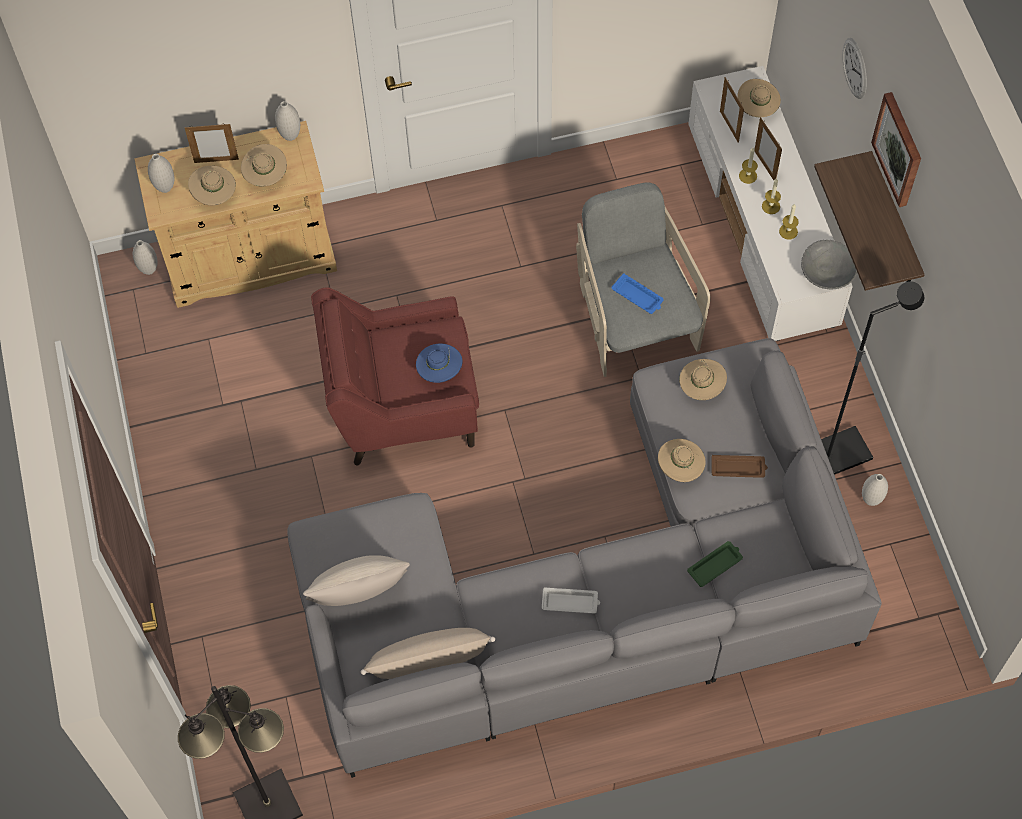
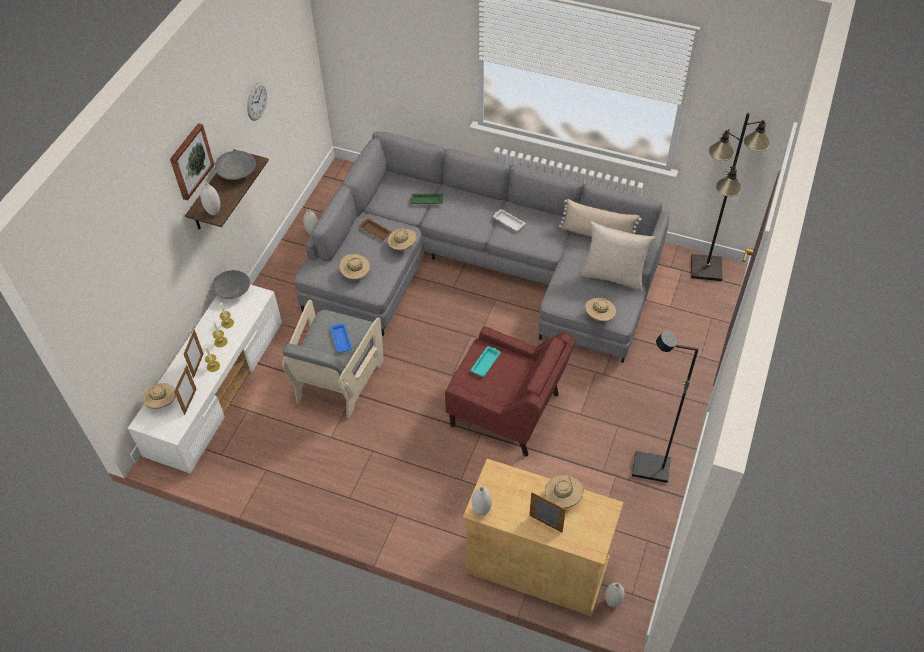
camera: 145 degrees left, 10 degrees down
white vase [148,154,174,193] -> white vase moved to [200,183,220,215]
beige hat [241,144,287,187] -> beige hat moved to [585,298,616,322]
blue hat [416,343,462,383] -> turquoise tray [470,346,501,377]
black floor lamp [821,281,924,475] -> black floor lamp moved to [632,331,699,483]
wall clock [843,38,867,99] -> wall clock moved to [247,82,267,121]
none -> grey bowl [215,151,256,180]

